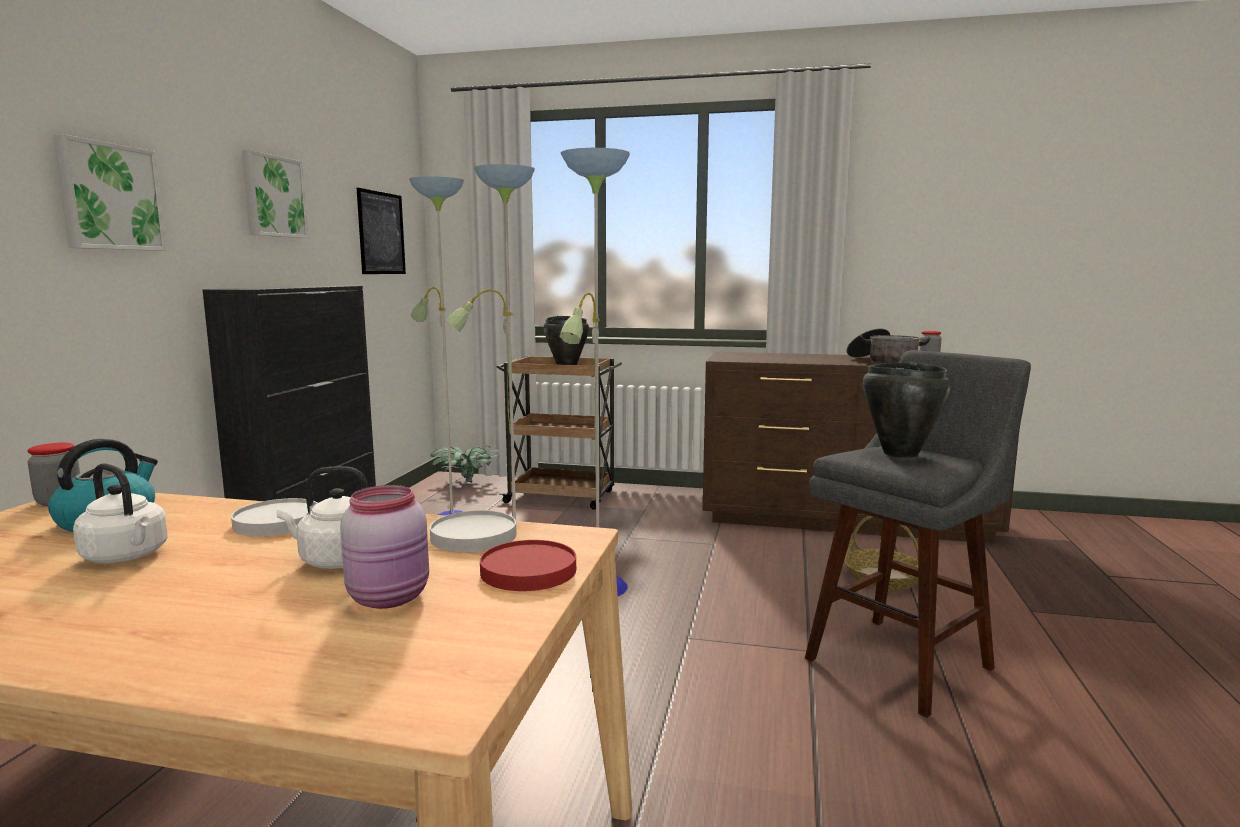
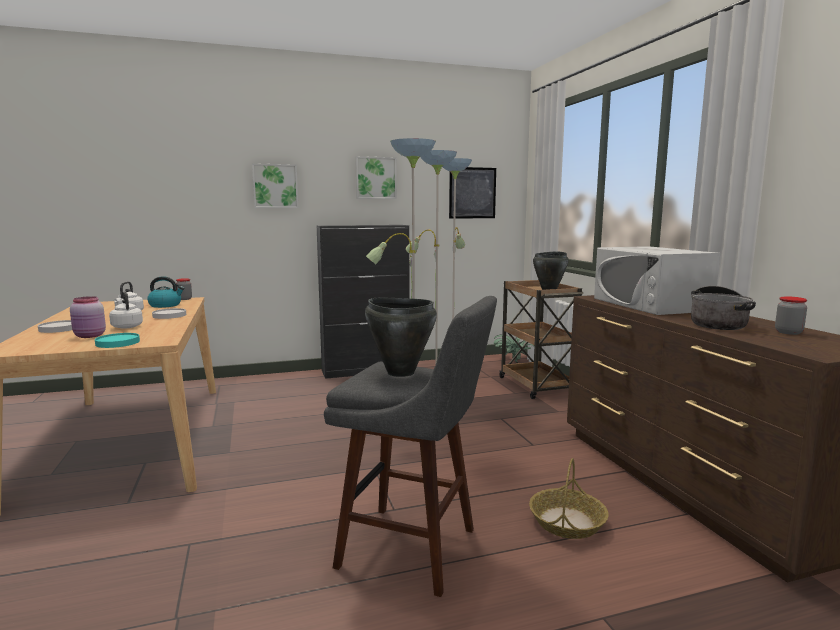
camera: 60 degrees right, 0 degrees up
white plate [430,510,516,552] -> white plate moved to [38,320,72,333]
red plate [480,540,576,591] -> turquoise plate [95,333,140,348]
none -> white microwave [594,246,720,315]

